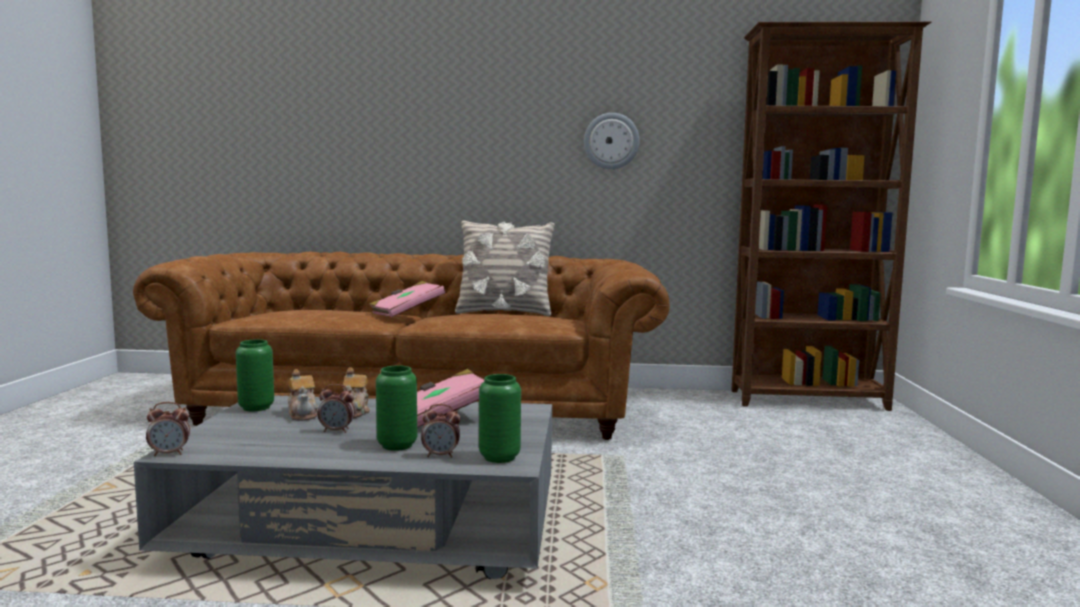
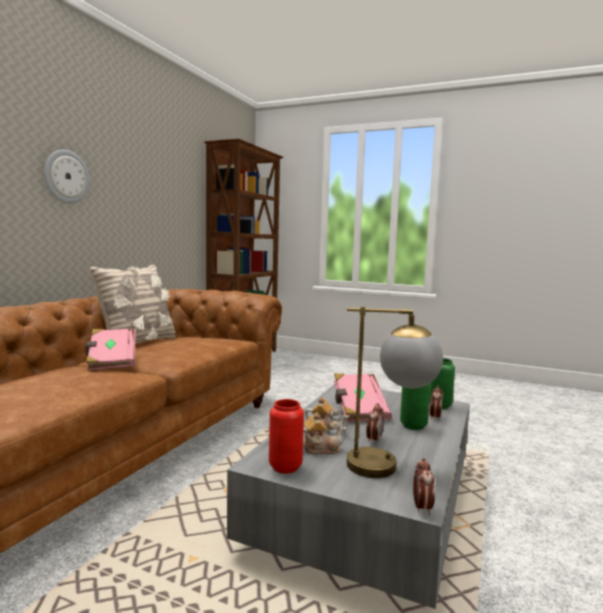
camera: 70 degrees left, 0 degrees up
green vase [236,339,274,411] -> red vase [269,399,304,474]
wall clock [584,113,639,169] -> wall clock moved to [44,150,90,203]
none -> table lamp [347,307,443,478]

